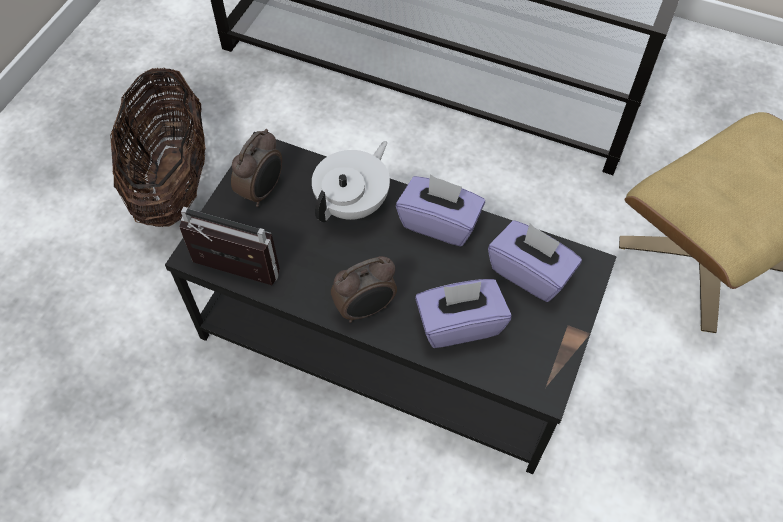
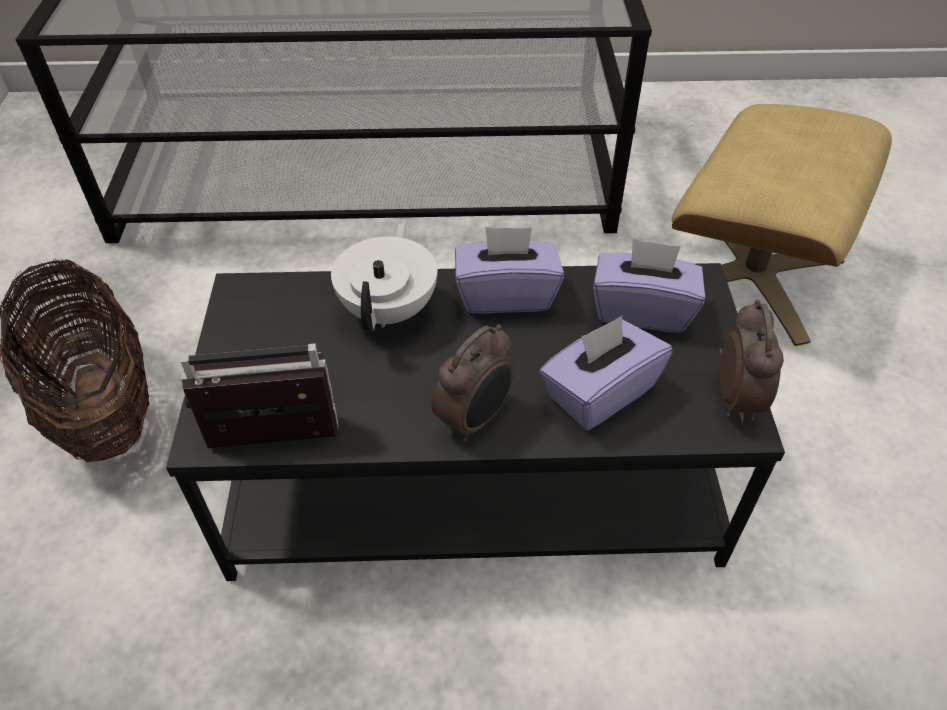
camera: 25 degrees left, 10 degrees down
alarm clock [231,129,282,207] -> alarm clock moved to [720,299,784,422]

